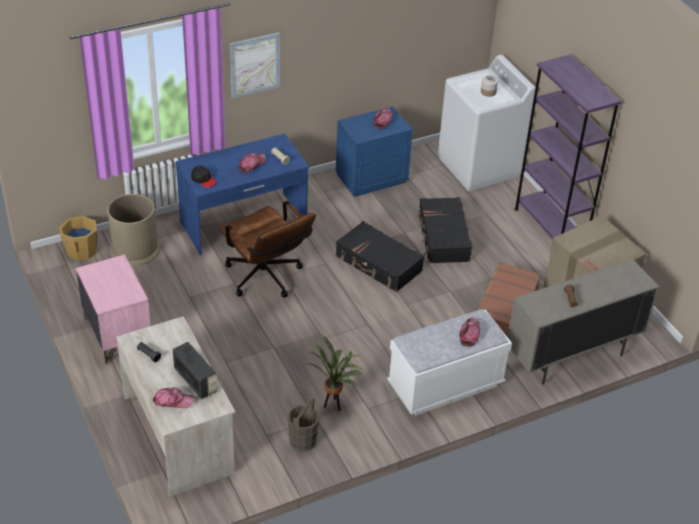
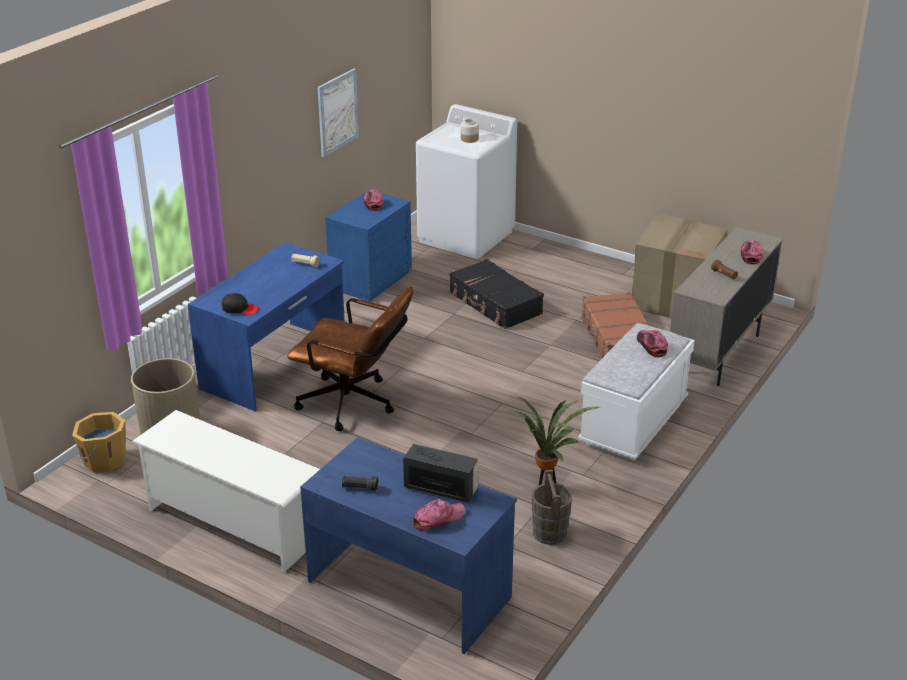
camera: 30 degrees left, 10 degrees down
pink nightstand [76,254,151,364] -> white shoe rack [132,410,320,573]
beige desk [116,316,235,497] -> blue desk [300,437,517,654]
picture [230,32,280,98] -> picture moved to [317,69,359,157]
cap [238,153,266,173] -> cap moved to [741,240,764,265]
black suitcase [336,221,424,292] -> none
purple bookcase [514,55,622,239] -> none

